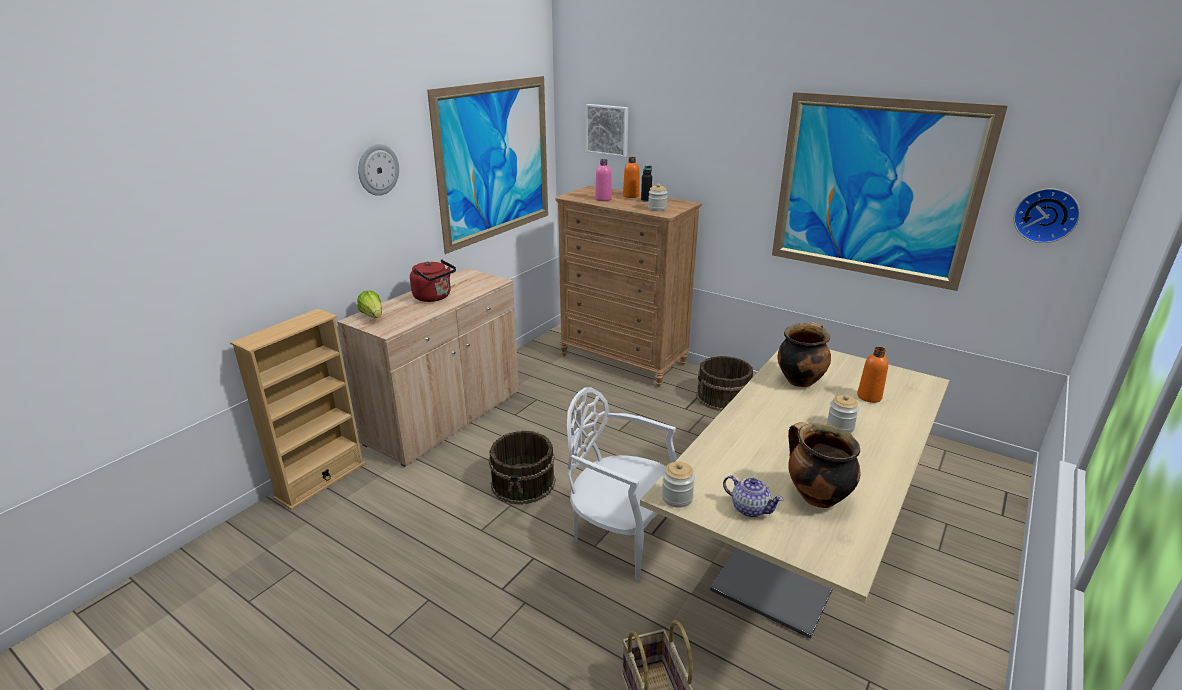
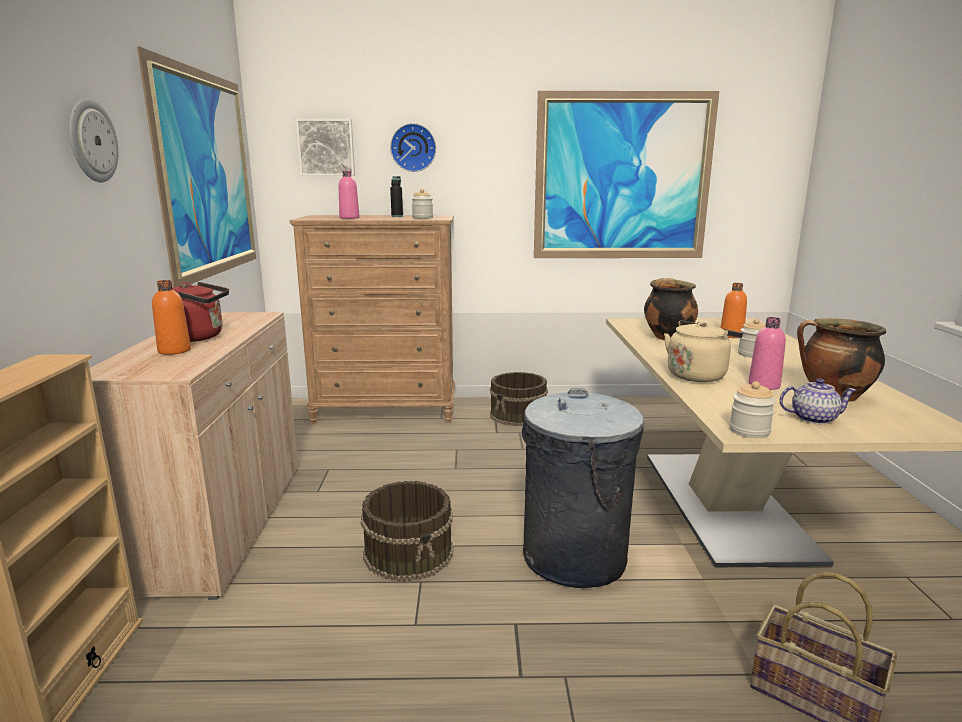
camera: 35 degrees left, 10 degrees down
lettuce [357,291,382,318] -> none
white chair [567,388,677,580] -> grey trash can [522,388,644,588]
orange bottle [623,157,639,198] -> orange bottle moved to [152,280,191,355]
wall clock [1013,189,1080,243] -> wall clock moved to [390,123,436,172]
none -> beige kettle [664,320,743,382]
none -> pink bottle [748,317,786,390]

